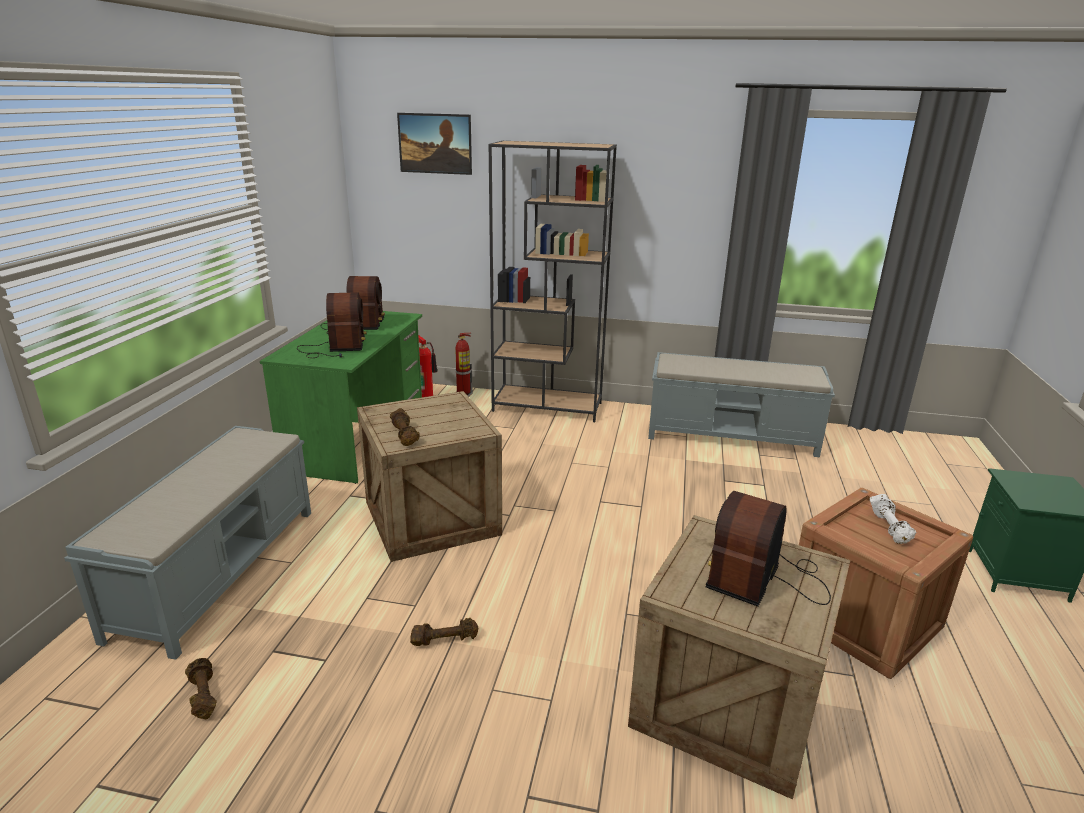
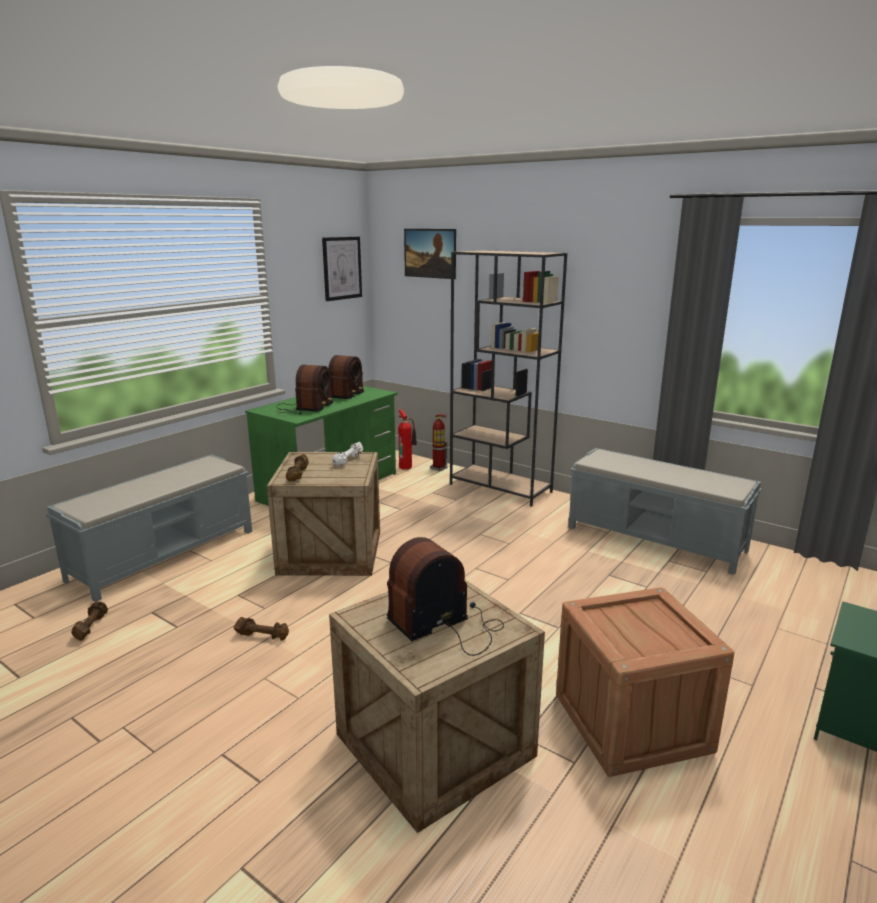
camera: 25 degrees right, 5 degrees down
white dumbbell [869,494,916,544] -> white dumbbell moved to [332,442,363,466]
none -> picture [322,237,362,301]

